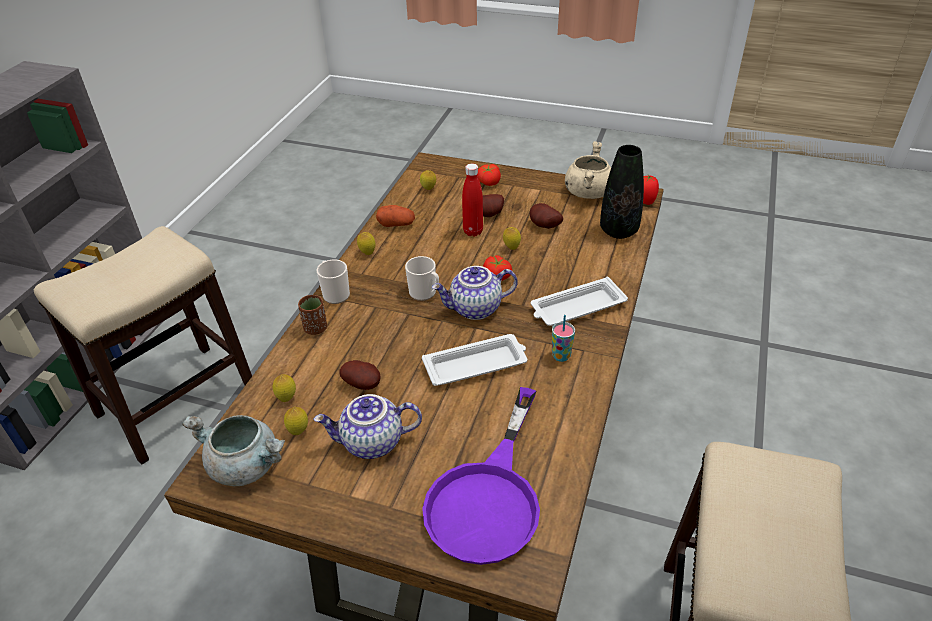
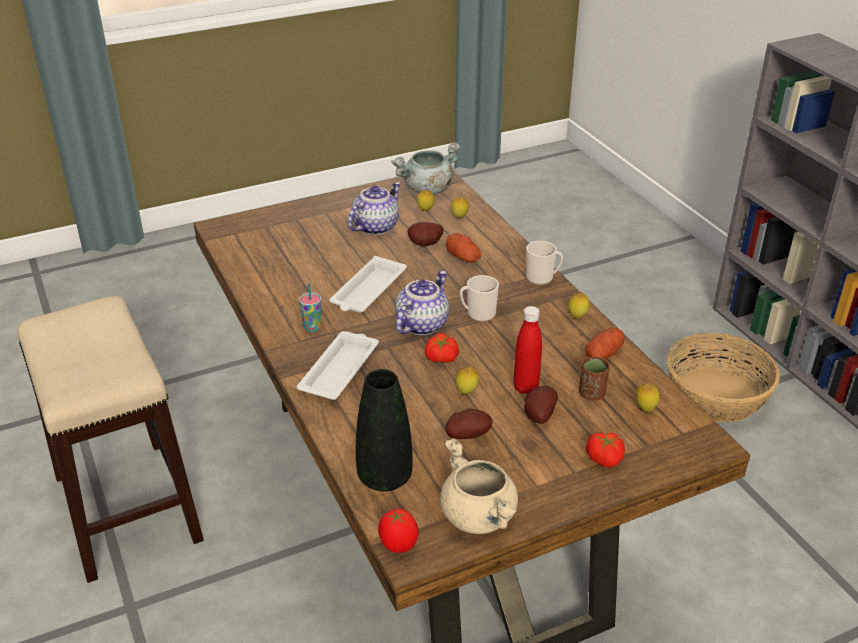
camera: 135 degrees right, 5 degrees down
stool [34,226,252,464] -> basket [667,333,780,423]
brown cup [298,295,327,335] -> brown cup moved to [579,356,610,401]
purple frying pan [422,387,540,565] -> none
none -> potato [446,233,481,263]

